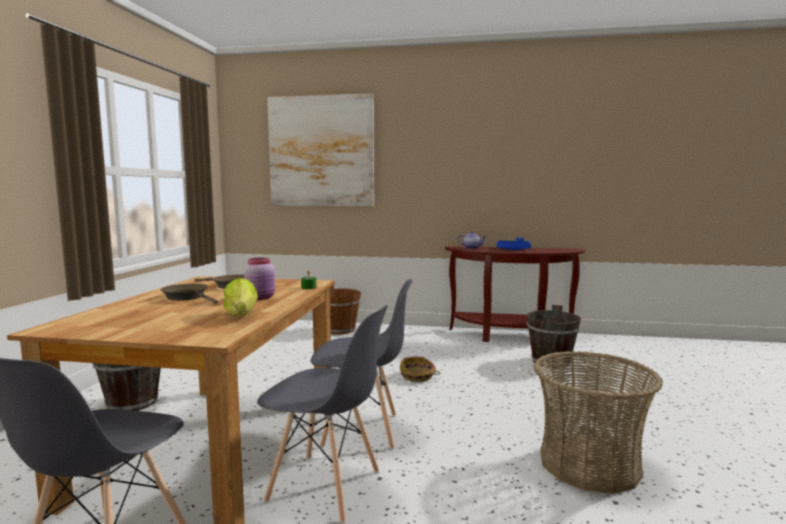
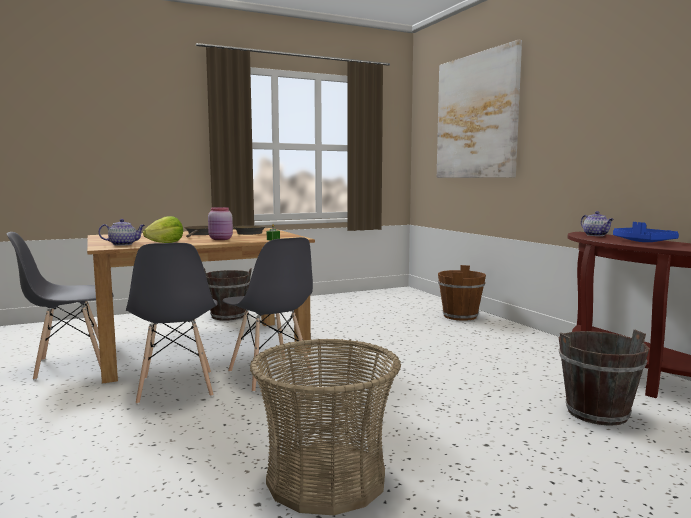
camera: 55 degrees right, 0 degrees up
basket [400,356,440,382] -> none
none -> teapot [98,219,145,246]

